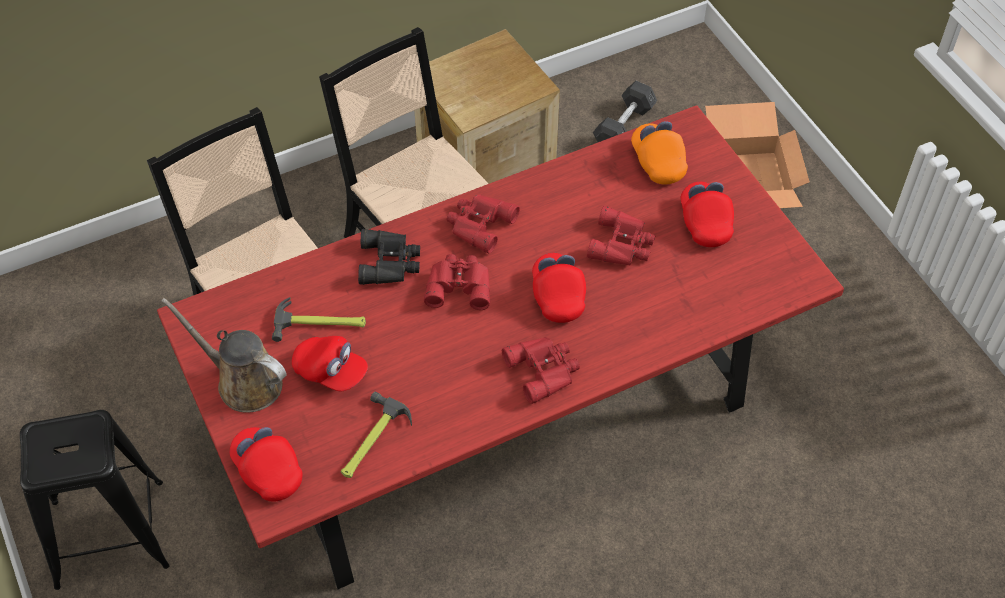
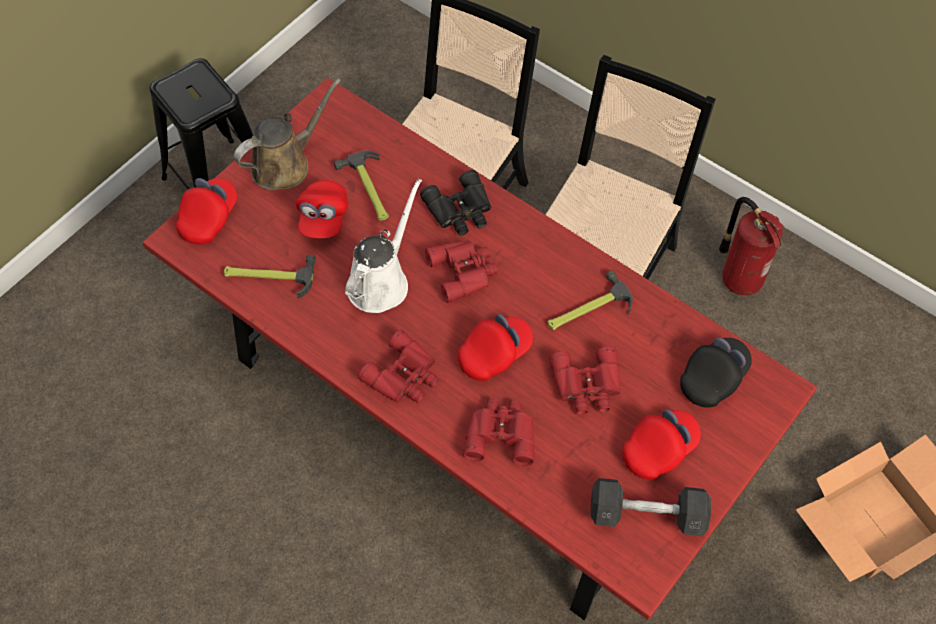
camera: 65 degrees right, 5 degrees up
brown watering can [161,298,287,413] -> brown watering can turned 45 degrees clockwise [234,78,341,190]
crate [414,29,560,184] -> fire extinguisher [719,197,784,295]
red binoculars [447,195,520,253] -> red binoculars moved to [463,399,535,466]
grey dumbbell [593,81,657,142] -> grey dumbbell moved to [590,478,711,536]
orange cap [631,121,688,185] -> black cap [680,337,752,408]
none -> white watering can [345,179,422,313]
none -> hammer [547,270,633,330]

